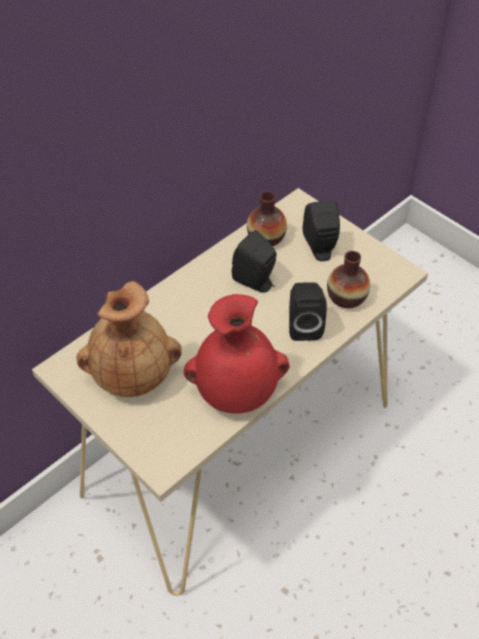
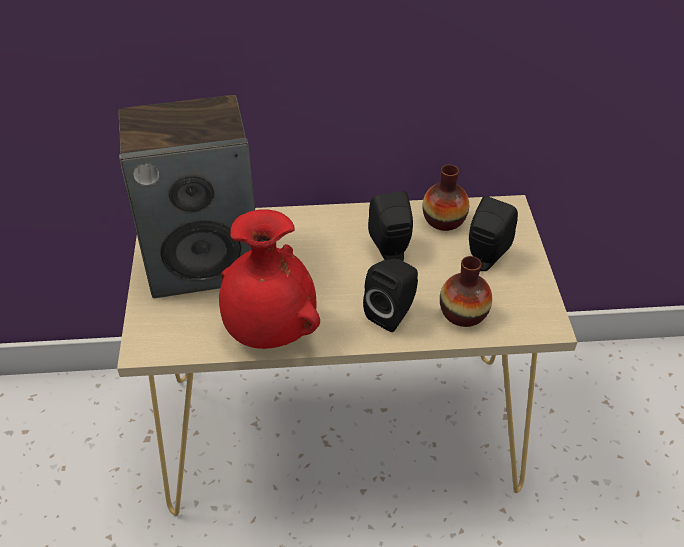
camera: 40 degrees right, 5 degrees down
brown vase [76,281,182,397] -> speaker [118,95,255,298]

